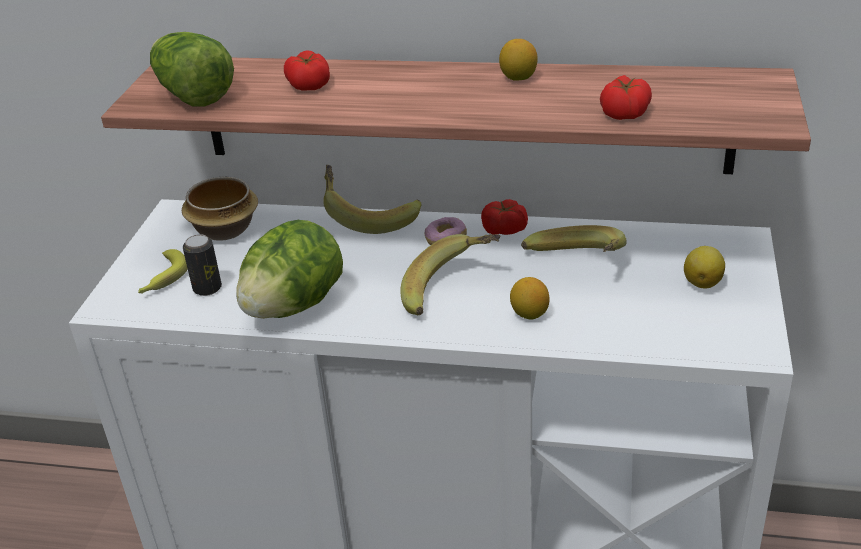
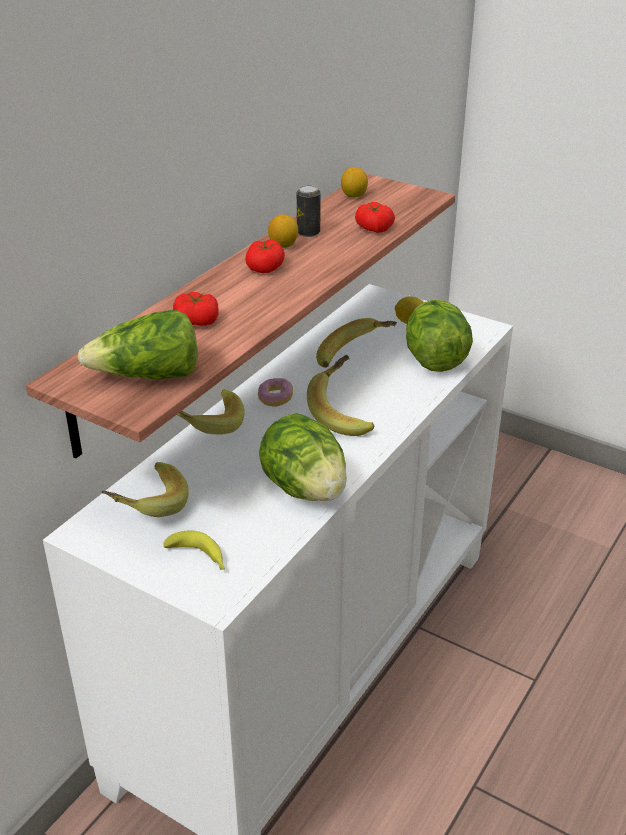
camera: 70 degrees left, 0 degrees up
bowl [182,177,258,241] -> banana [101,462,189,517]
can [183,234,222,296] -> can moved to [297,185,321,237]
tomato [481,199,528,235] -> tomato moved to [245,239,285,273]
lemon [510,277,550,319] -> lemon moved to [341,167,368,198]
none -> lettuce [406,300,473,372]

